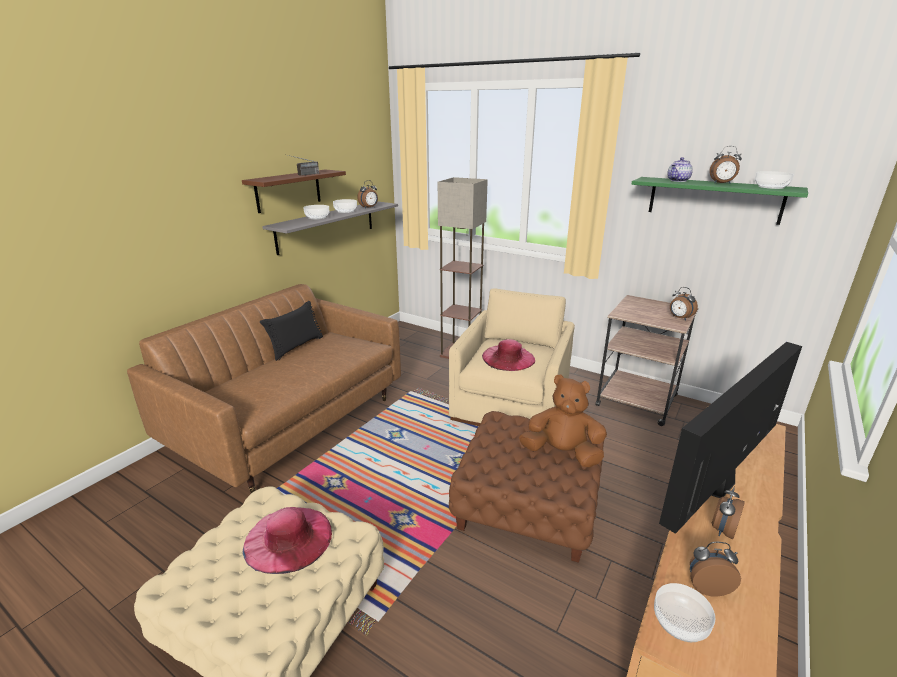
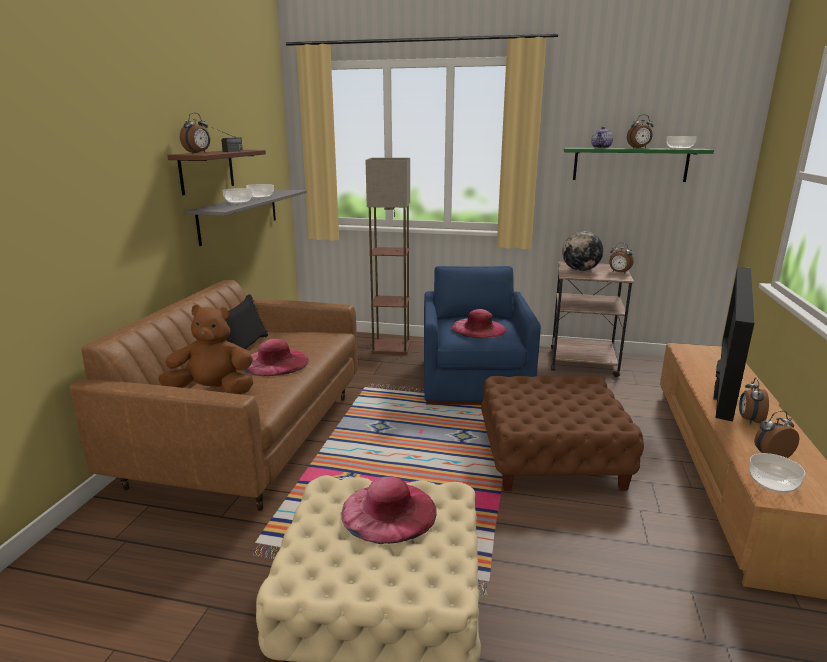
camera: 20 degrees left, 5 degrees down
alarm clock [357,180,378,208] -> alarm clock moved to [180,113,210,153]
beige armchair [449,288,575,426] -> blue armchair [424,266,541,405]
brown plush toy [519,375,607,467] -> brown plush toy moved to [158,305,253,394]
none -> pink hat [243,339,309,376]
none -> globe [562,231,603,271]

